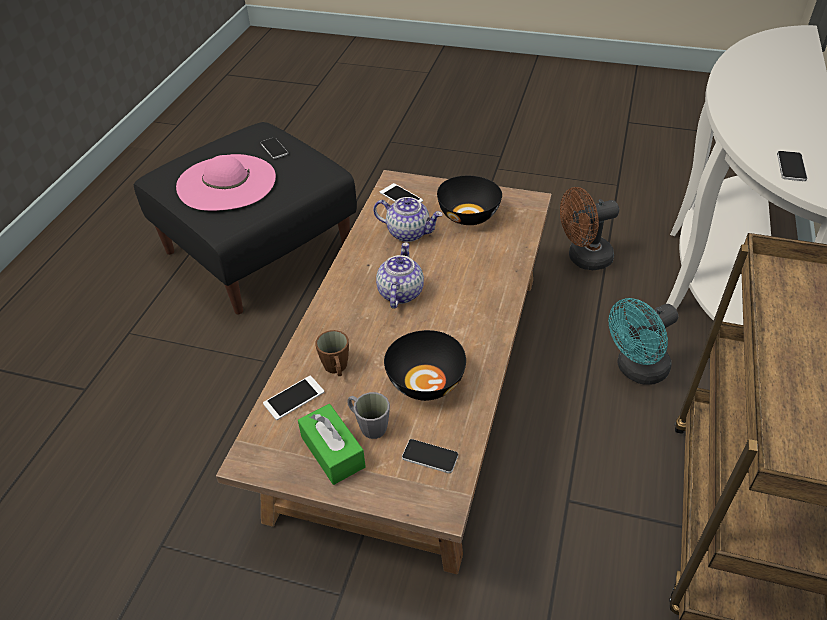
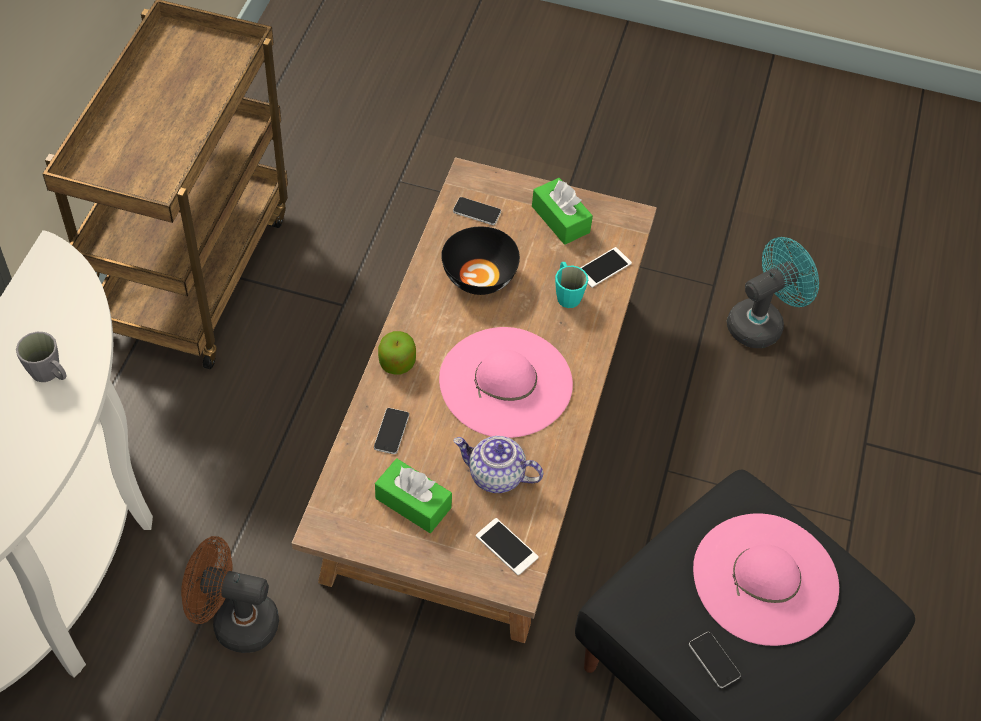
camera: 175 degrees right, 10 degrees up
brown mug [315,330,349,376] -> turquoise mug [555,262,588,308]
grey mug [347,392,390,439] -> grey mug moved to [16,332,66,382]
teapot [376,242,424,309] -> pink hat [439,327,573,438]
black bowl [437,176,502,225] -> green tissue box [375,459,452,533]
brown fan [560,187,619,270] -> brown fan turned 150 degrees counterclockwise [181,536,279,653]
turquoise fan [609,298,678,385] -> turquoise fan moved to [727,237,819,348]
phone [777,151,807,181] -> phone moved to [374,408,409,454]
none -> apple [378,331,416,375]

